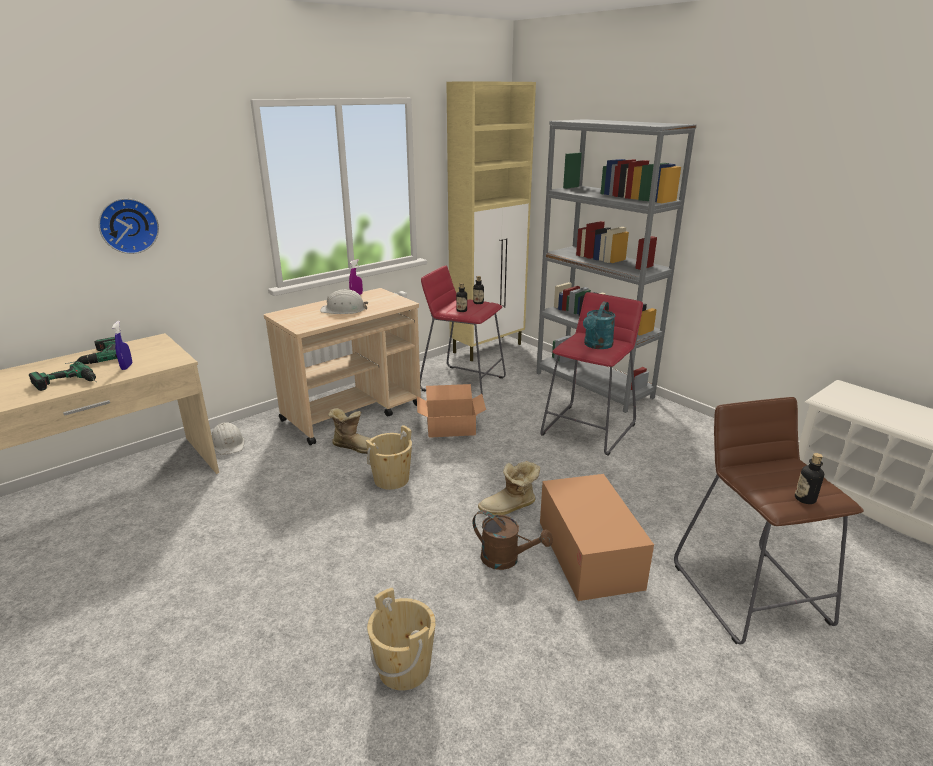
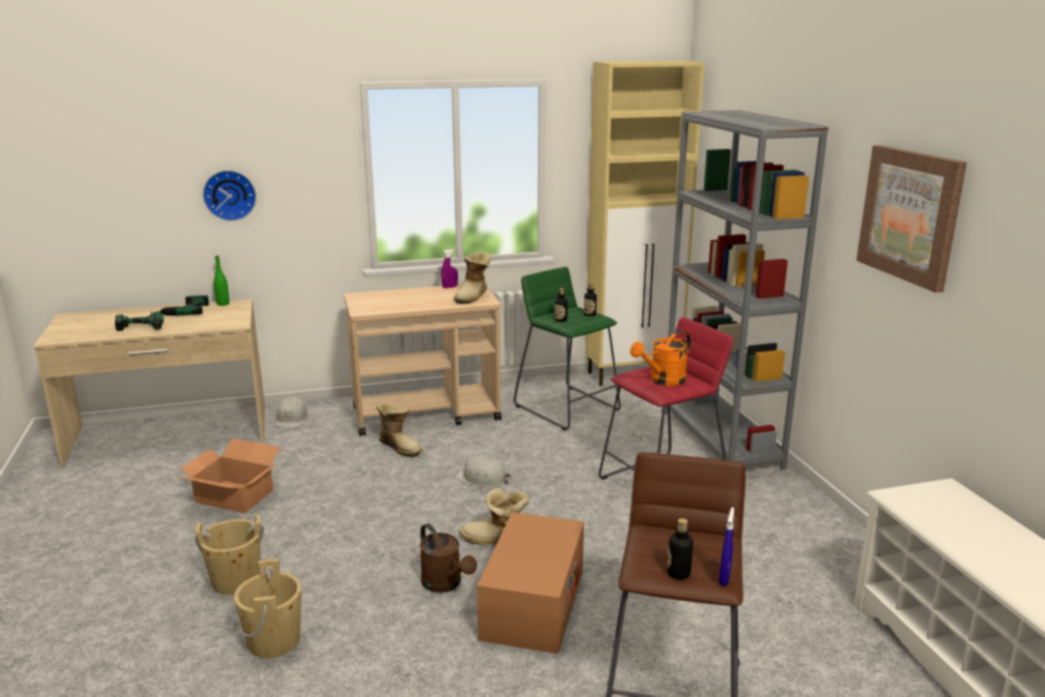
camera: 25 degrees right, 5 degrees down
blue spray bottle [112,321,132,370] -> blue spray bottle moved to [719,507,734,586]
white hard hat [320,289,368,314] -> white hard hat moved to [455,455,511,488]
beige bucket [366,425,412,490] -> beige bucket moved to [195,514,264,595]
cardboard box [417,384,486,438] -> cardboard box moved to [177,438,280,513]
red stool [420,265,506,399] -> green stool [514,267,621,430]
turquoise watering can [583,302,615,349] -> orange watering can [630,329,691,386]
none -> green bottle [214,256,229,306]
none -> boot [454,252,491,304]
none -> picture [856,145,967,293]

